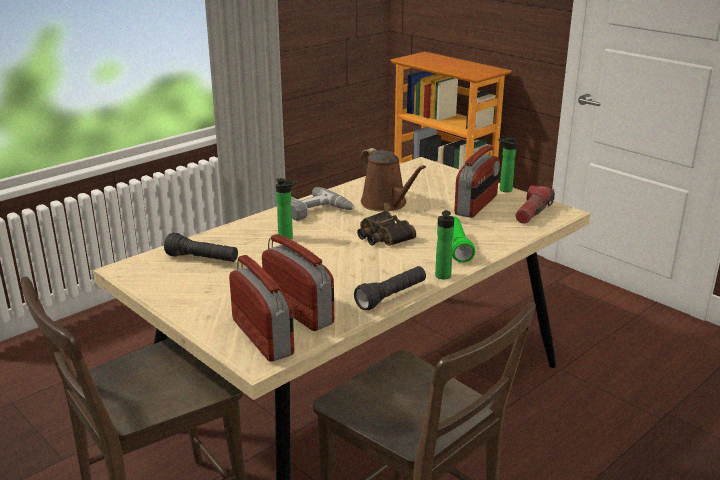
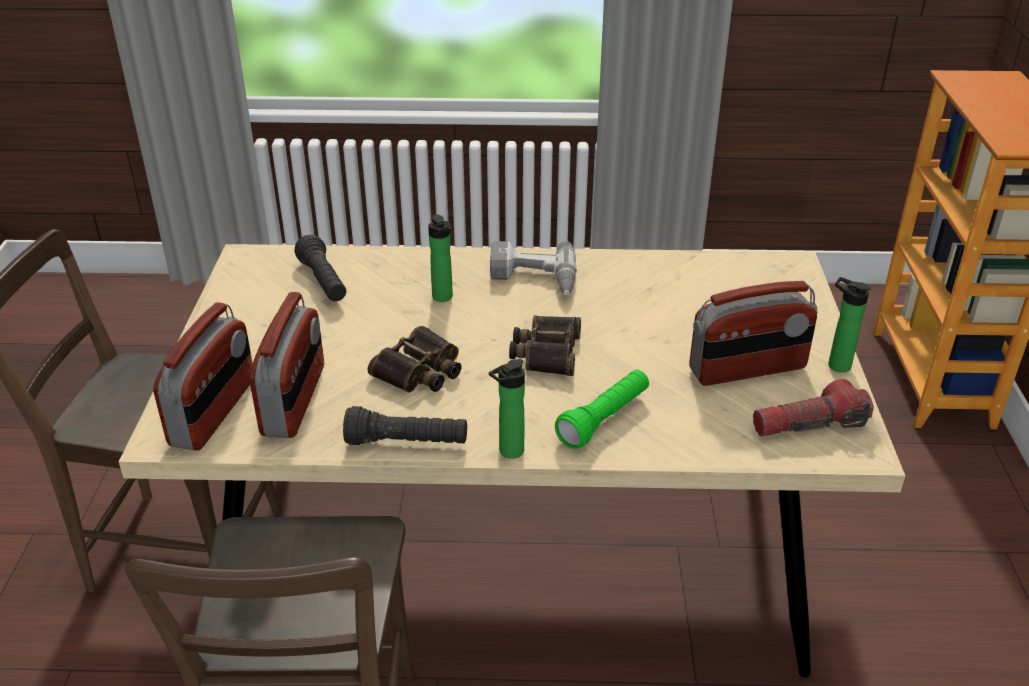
camera: 45 degrees right, 10 degrees up
brown watering can [361,148,426,212] -> none
none -> binoculars [367,326,461,393]

